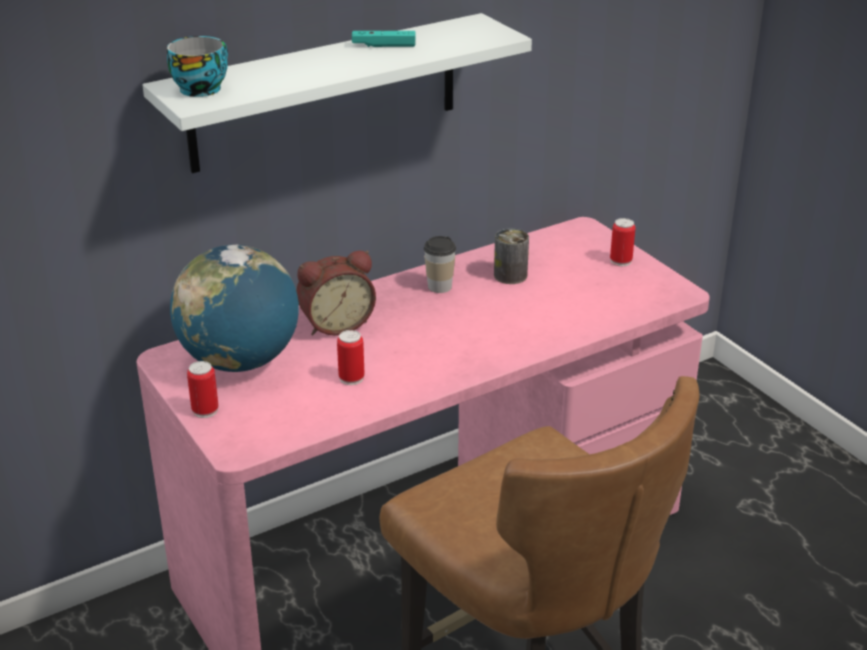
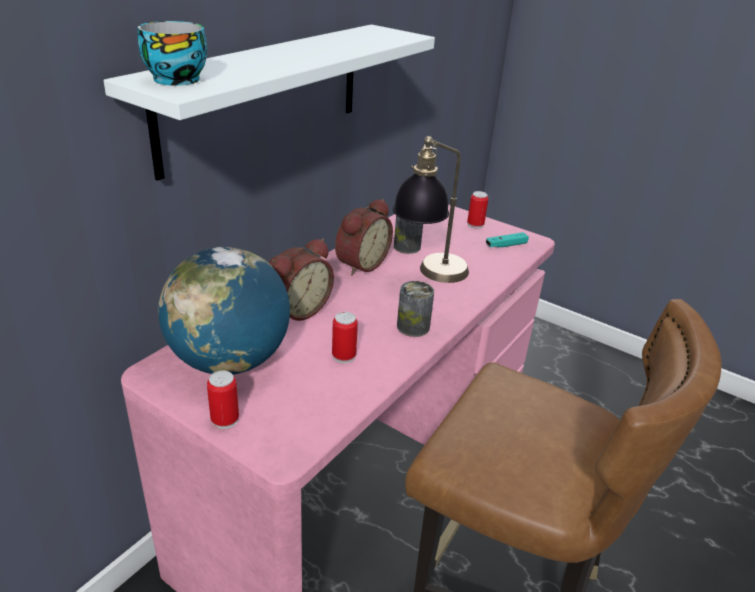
camera: 25 degrees left, 0 degrees up
turquoise game controller [352,31,415,47] -> turquoise game controller moved to [486,232,529,248]
cup [424,236,456,293] -> alarm clock [335,199,393,276]
none -> table lamp [393,136,469,283]
none -> can [397,281,434,337]

